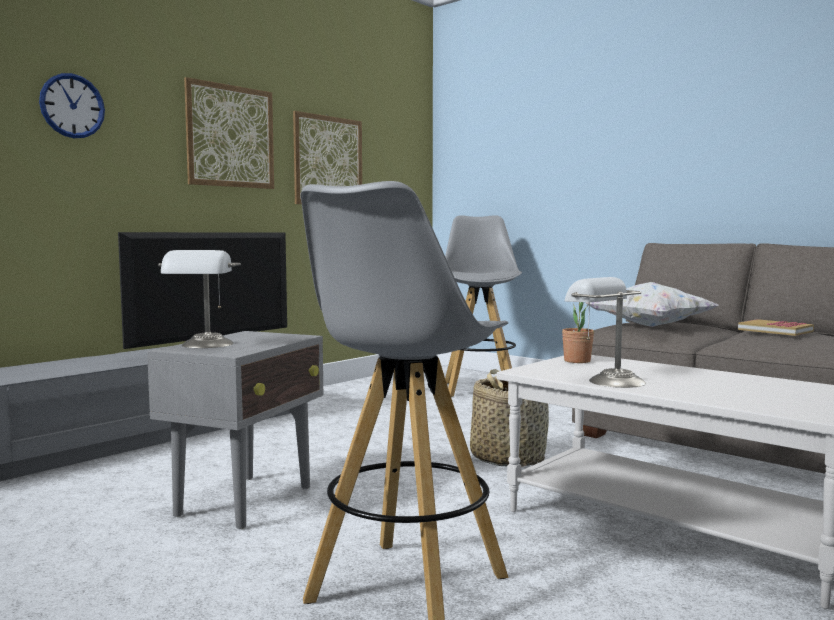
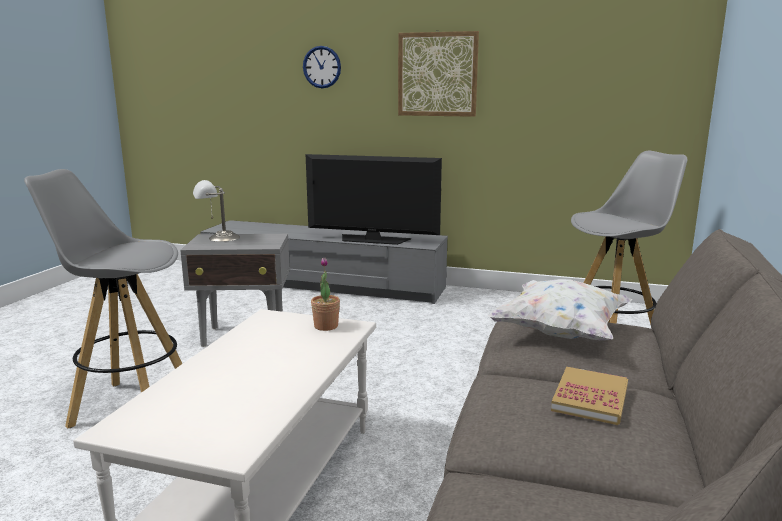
camera: 65 degrees right, 10 degrees up
picture [293,111,362,204] -> none
basket [470,369,549,467] -> none
white table lamp [565,277,646,388] -> none

